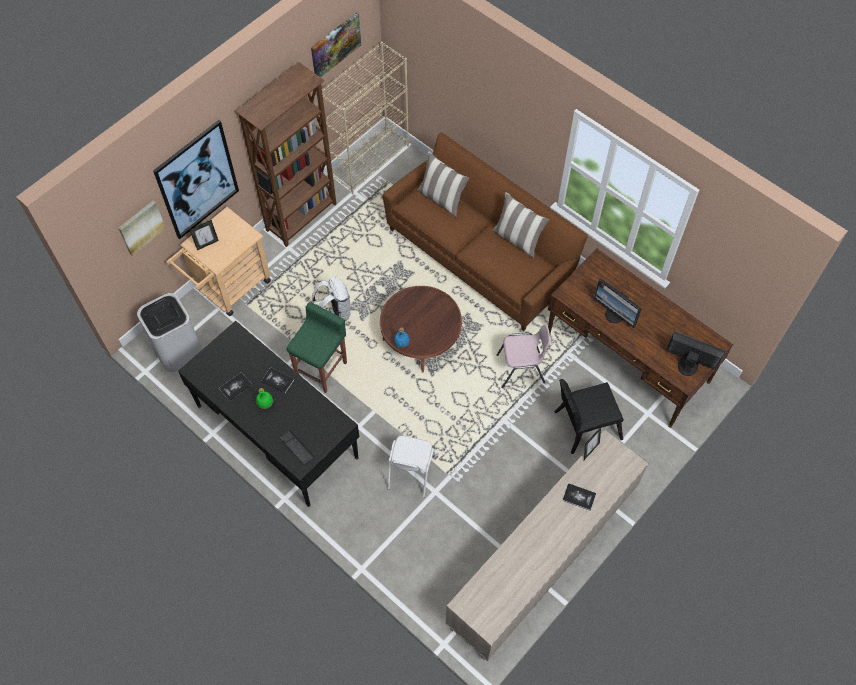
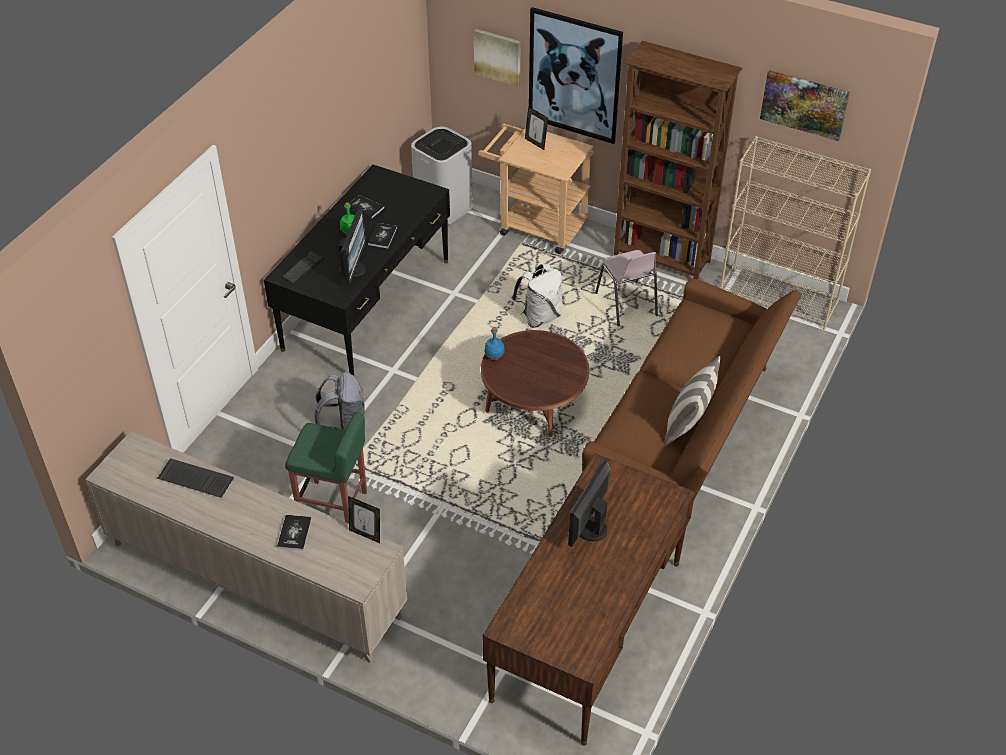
camera: 75 degrees right, 15 degrees down
green stool [287,302,347,393] -> green stool moved to [285,412,367,523]
white chair [387,436,436,497] -> grey backpack [314,372,365,429]
pillow [417,151,469,218] -> none
pink chair [497,324,551,388] -> pink chair moved to [595,250,658,326]
black chair [554,379,624,454] -> none
monitor [666,331,725,376] -> monitor moved to [339,209,367,284]
none -> keyboard [157,458,234,498]

